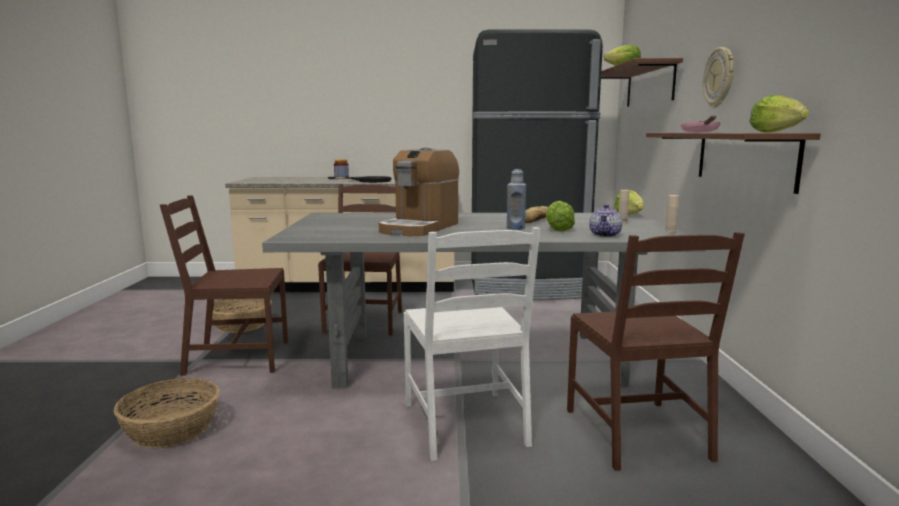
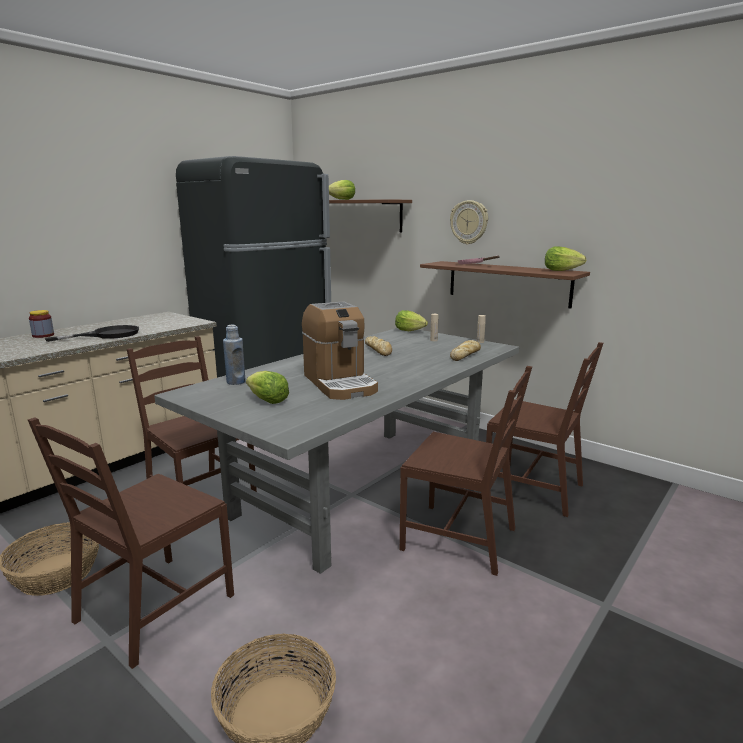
camera: 50 degrees left, 5 degrees up
white chair [404,227,541,461] -> brown chair [400,366,532,576]
blue bottle [507,169,526,230] -> blue bottle moved to [223,325,246,385]
lettuce [546,201,575,231] -> lettuce moved to [246,371,289,404]
teapot [589,204,622,237] -> bread [450,340,481,361]

